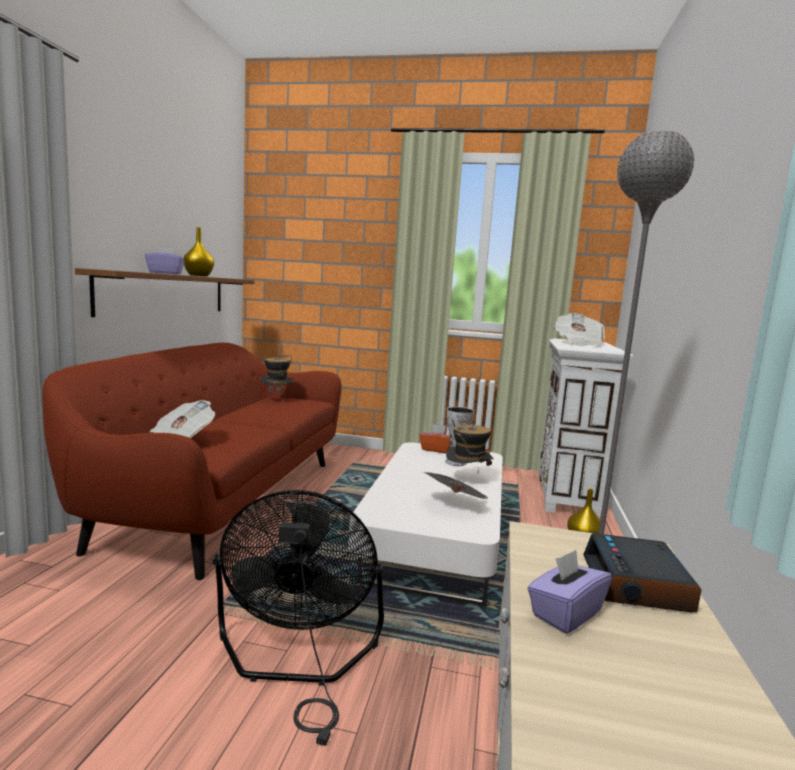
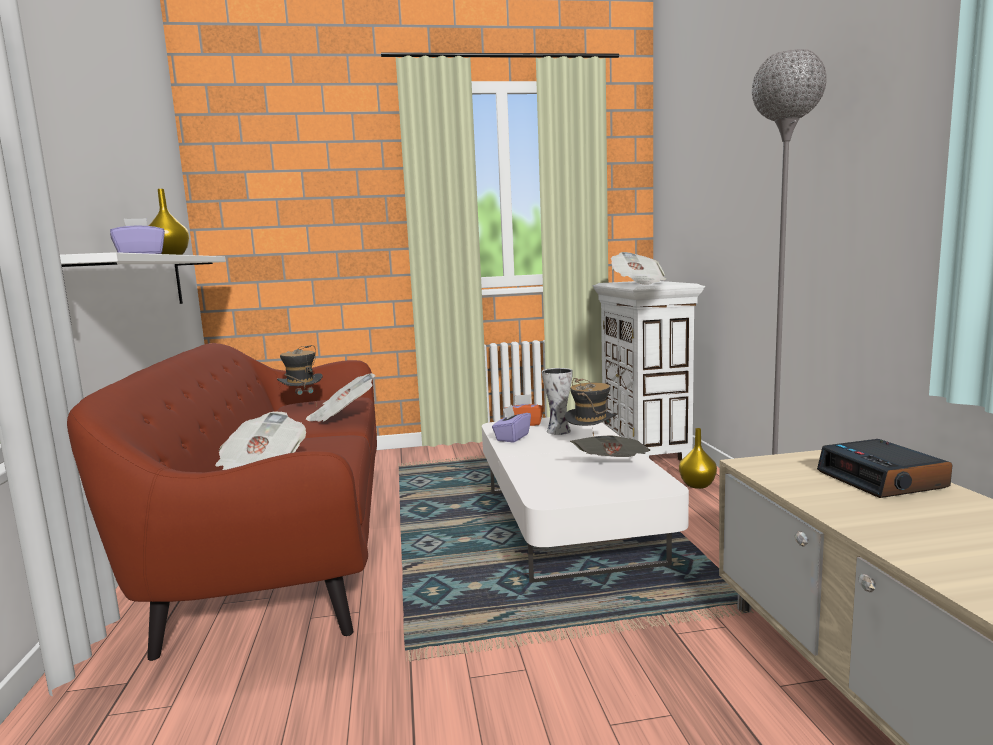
camera: 20 degrees left, 0 degrees up
brown shelf [75,268,255,317] -> white shelf [60,252,226,325]
black fan [213,490,384,746] -> none
purple tissue box [527,550,612,634] -> purple tissue box moved to [492,405,531,443]
none -> newspaper [306,373,376,422]

